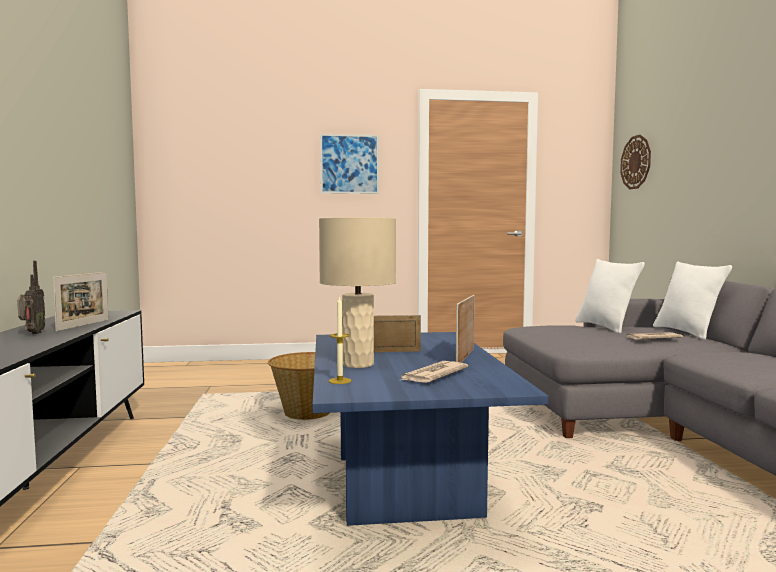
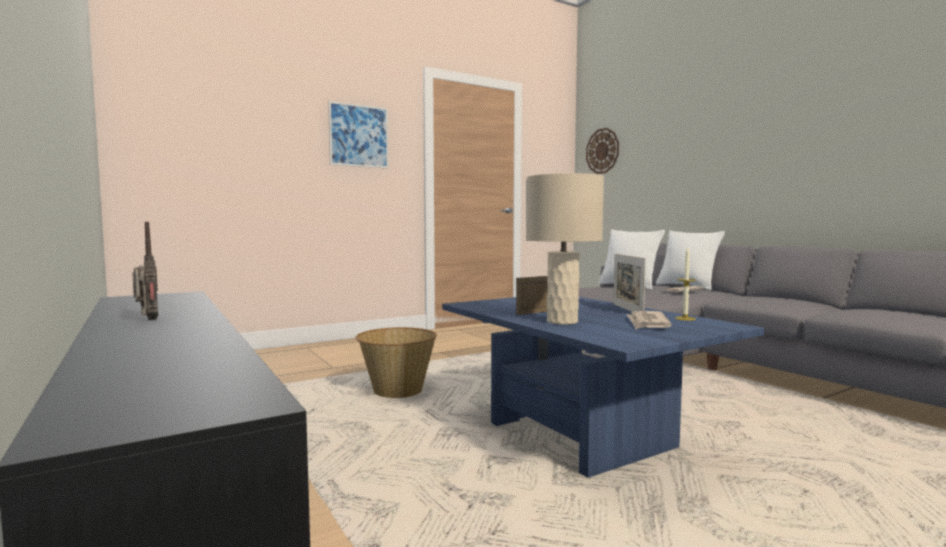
camera: 25 degrees left, 0 degrees up
picture frame [53,272,109,331] -> none
candle [329,296,352,384] -> candle moved to [675,247,696,321]

